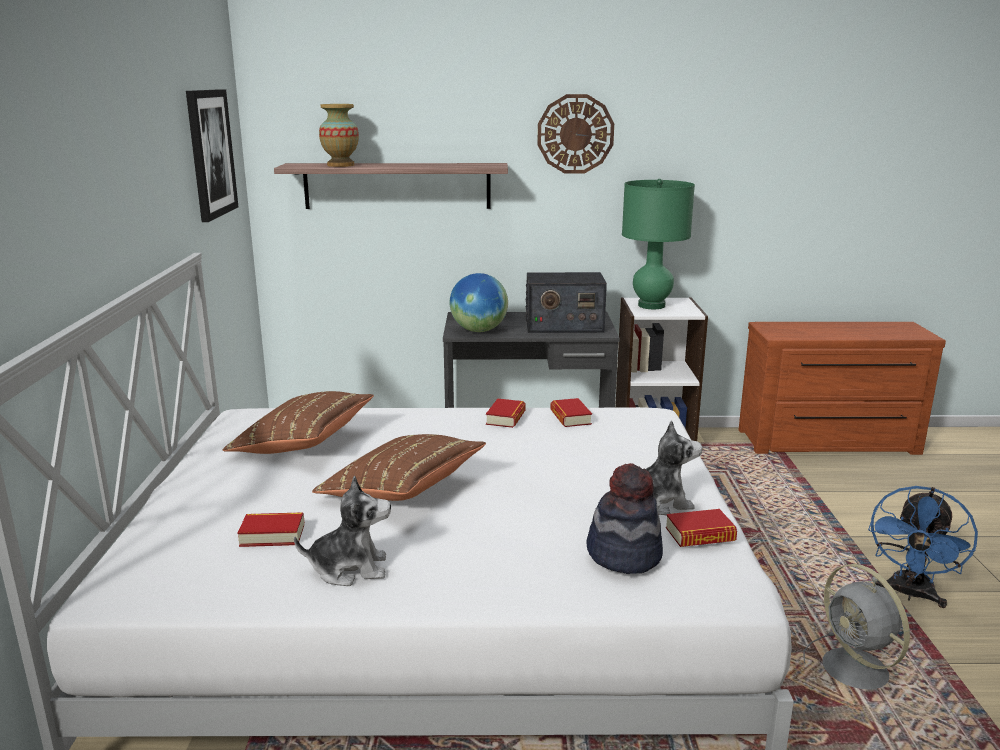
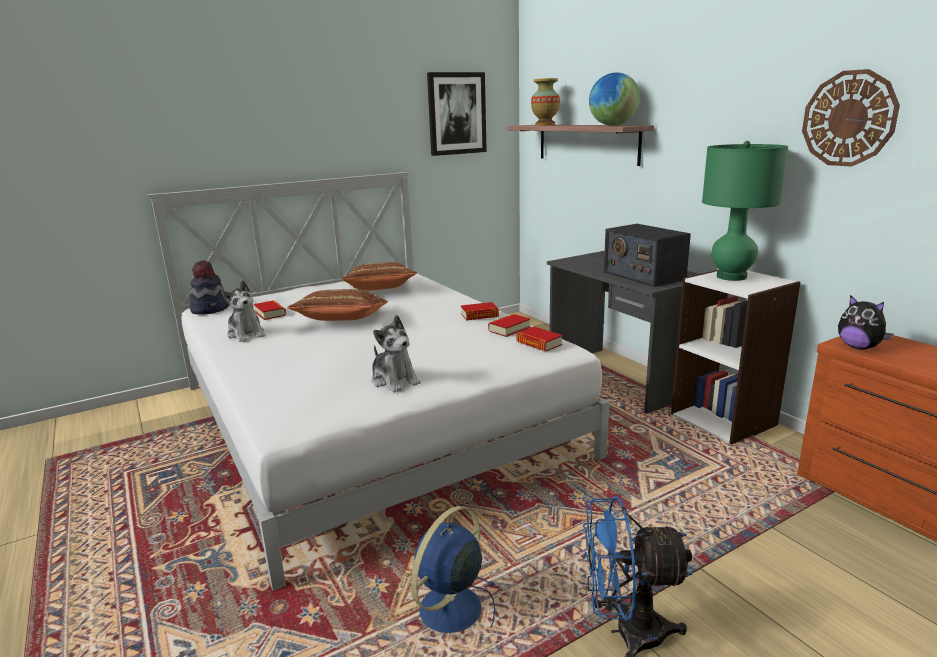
camera: 60 degrees right, 0 degrees up
globe [450,273,508,332] -> globe moved to [589,73,640,126]
wall clock [537,94,614,174] -> wall clock moved to [802,69,900,167]
hat [586,463,663,574] -> hat moved to [190,260,229,315]
book [666,509,737,547] -> book moved to [516,327,563,352]
grey fan [803,564,910,690] -> blue fan [411,506,496,633]
none -> plush toy [838,295,894,349]

